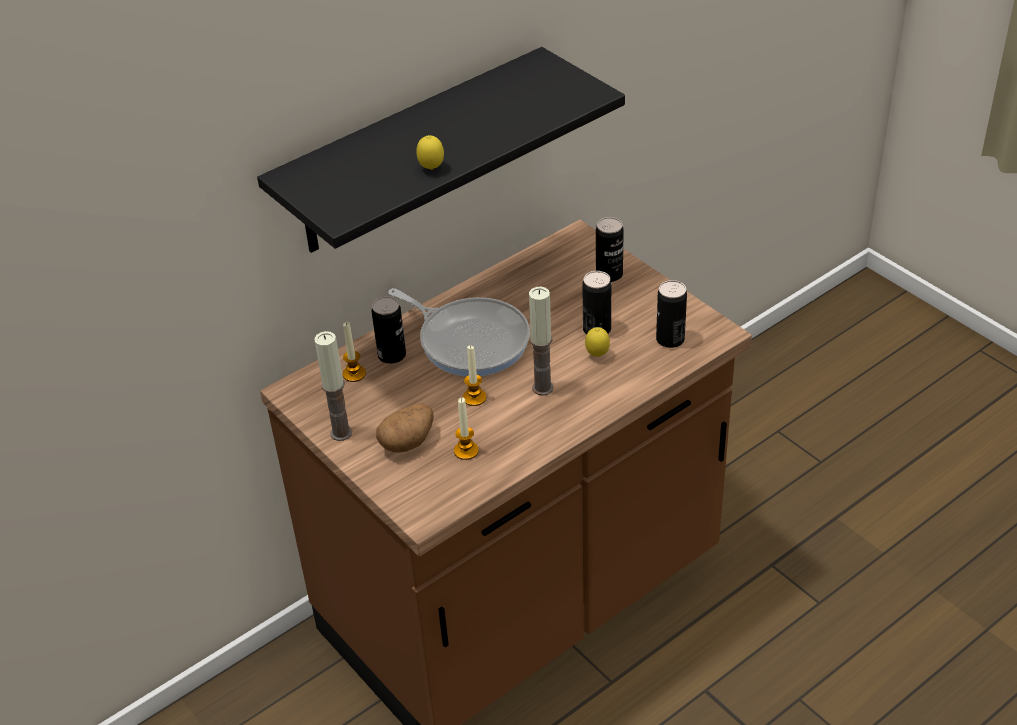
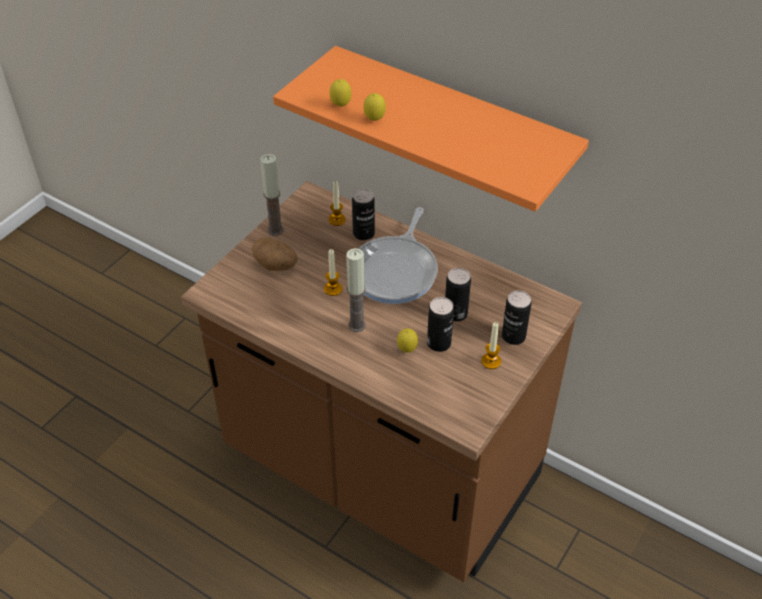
camera: 70 degrees right, 5 degrees up
black shelf [257,47,625,253] -> orange shelf [273,46,589,212]
candle [454,398,479,460] -> candle moved to [481,322,501,369]
can [656,280,687,348] -> can moved to [445,268,471,322]
none -> lemon [330,79,352,107]

